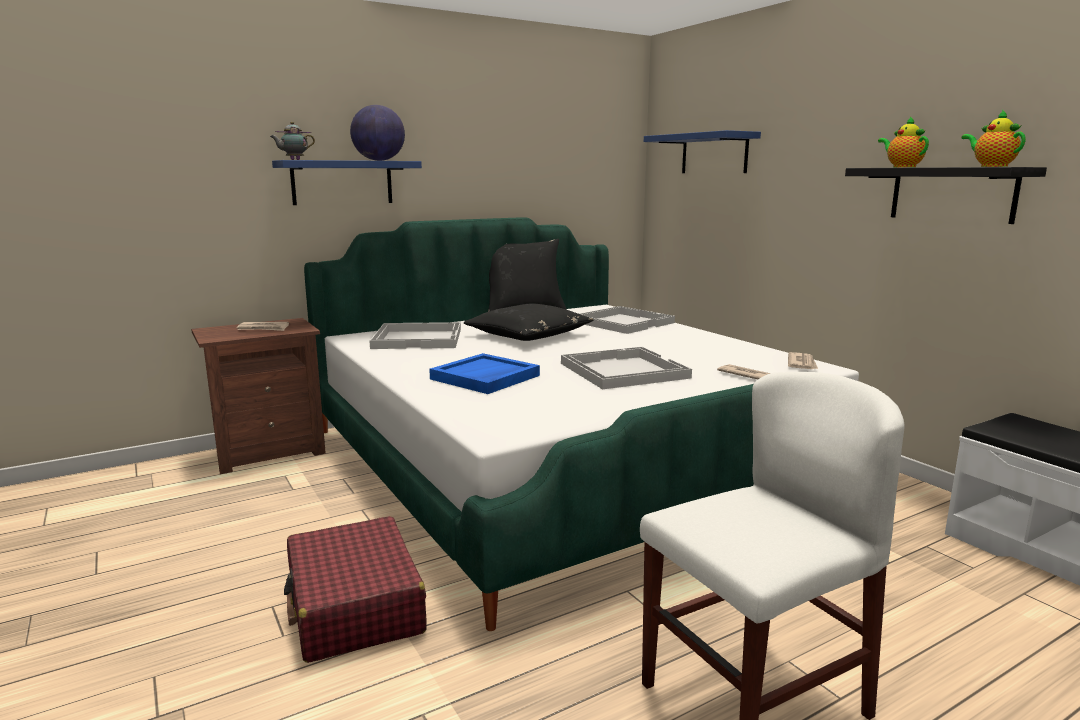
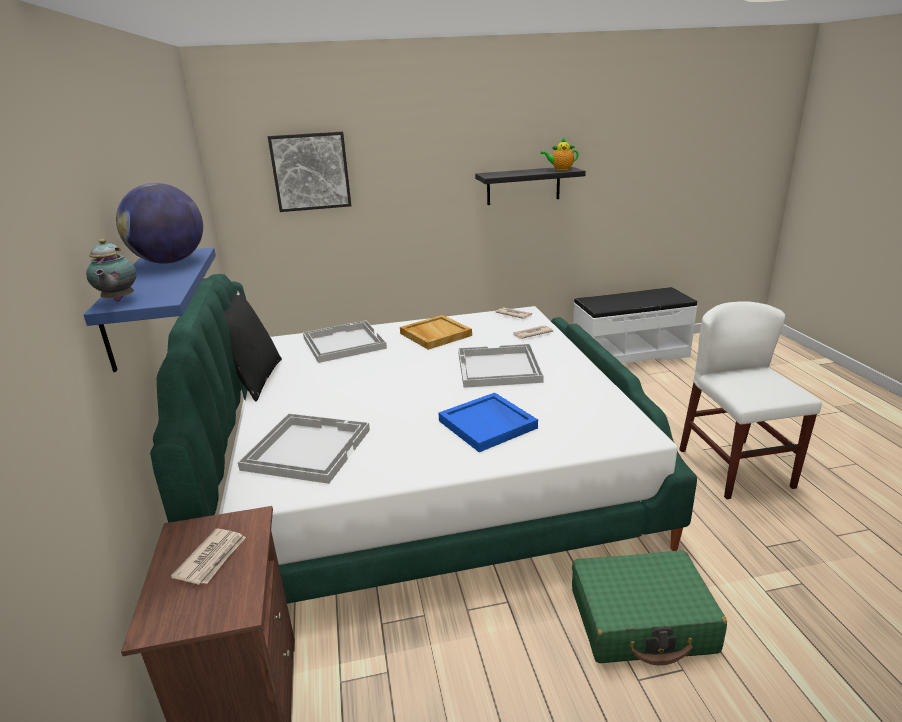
camera: 70 degrees left, 10 degrees up
red suitcase [284,516,427,663] -> green suitcase [572,550,727,665]
black pillow [464,303,594,341] -> none
blue shelf [644,130,761,173] -> picture [268,132,351,212]
teapot [878,116,929,167] -> none
none -> beige tray [400,315,472,350]

